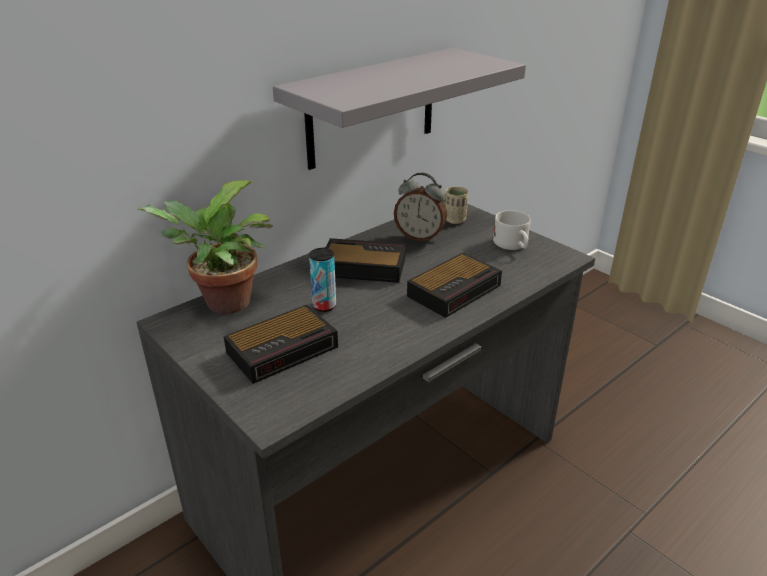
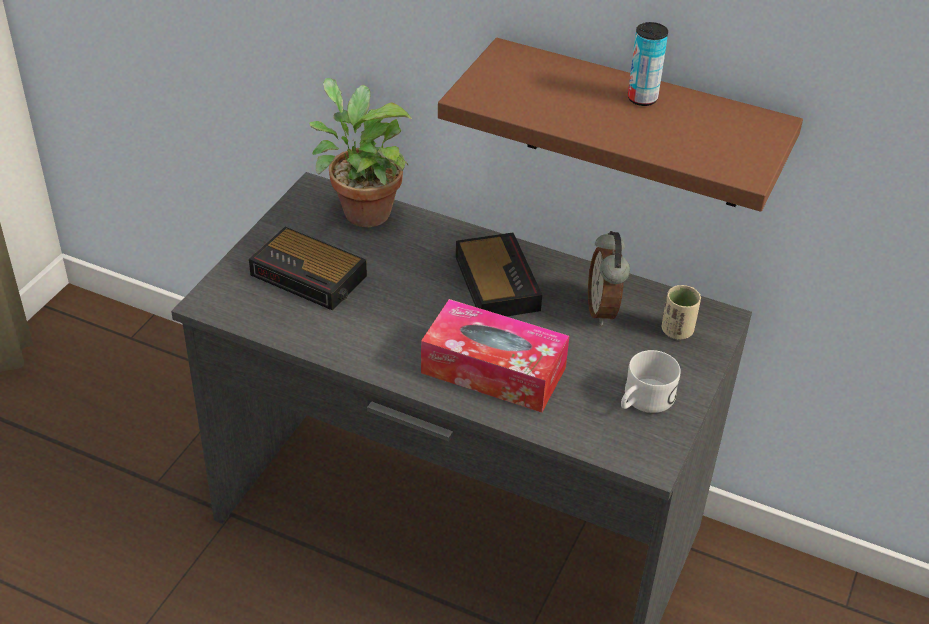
camera: 65 degrees right, 10 degrees up
grey shelf [273,48,526,170] -> brown shelf [438,38,803,212]
can [309,248,336,312] -> can moved to [628,22,668,106]
alarm clock [407,253,502,318] -> tissue box [421,299,569,413]

